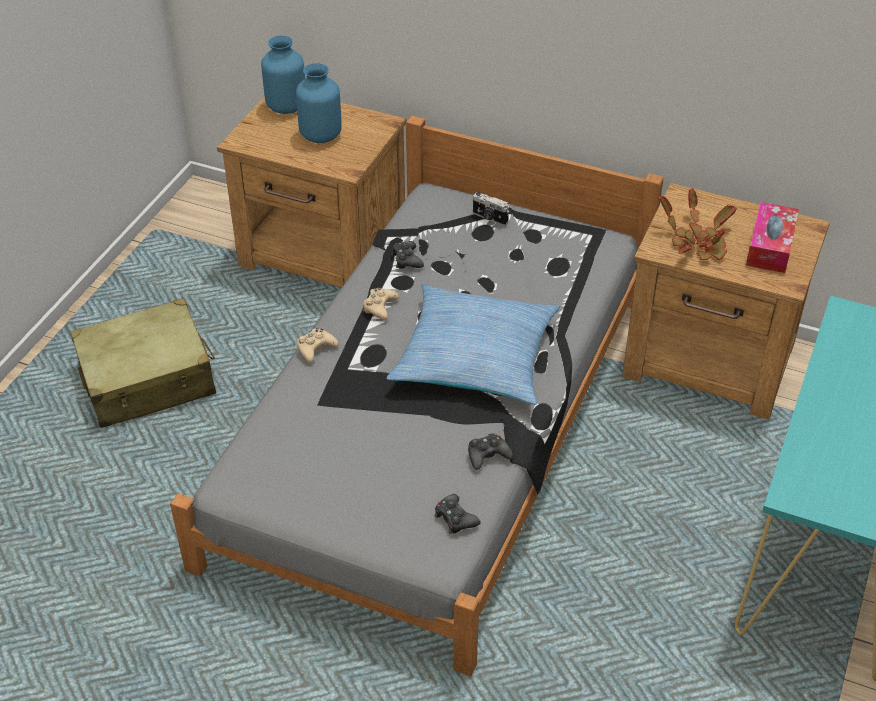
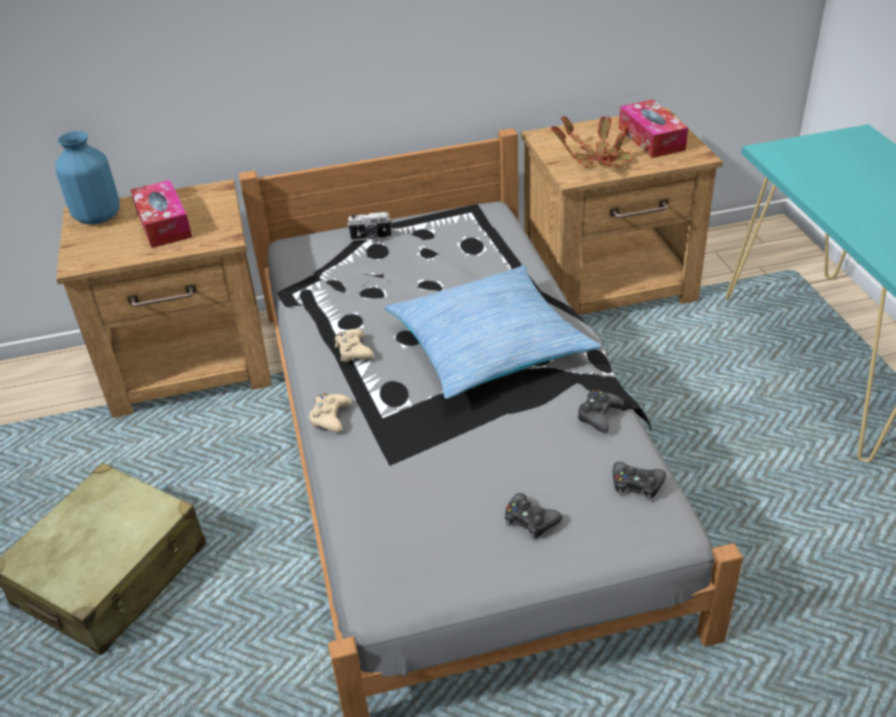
camera: 35 degrees left, 5 degrees down
blue vase [296,63,342,143] -> tissue box [130,180,192,248]
black game controller [391,241,424,269] -> black game controller moved to [505,493,563,539]

